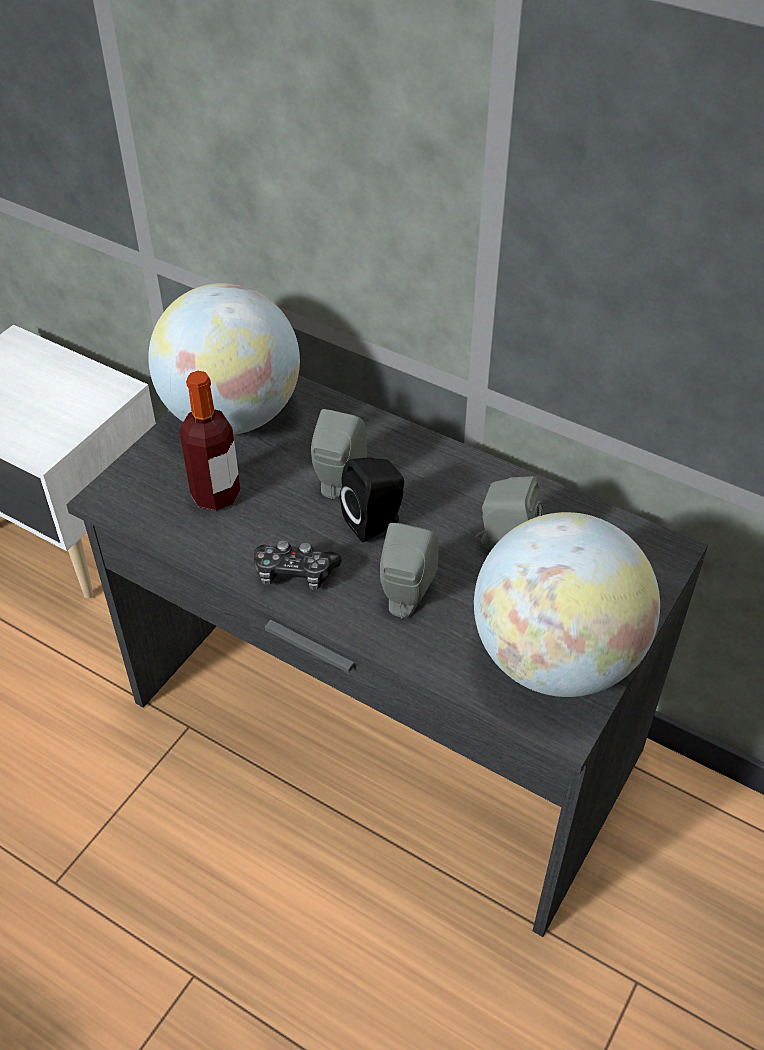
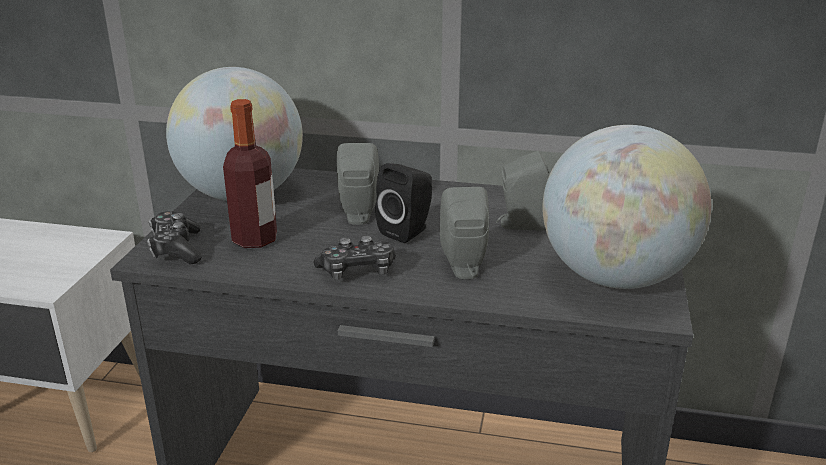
camera: 20 degrees left, 20 degrees down
none -> game controller [147,211,202,264]

